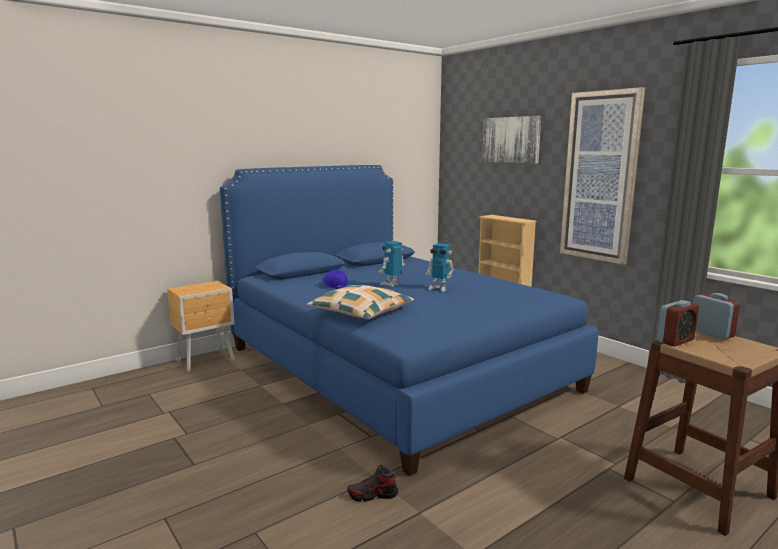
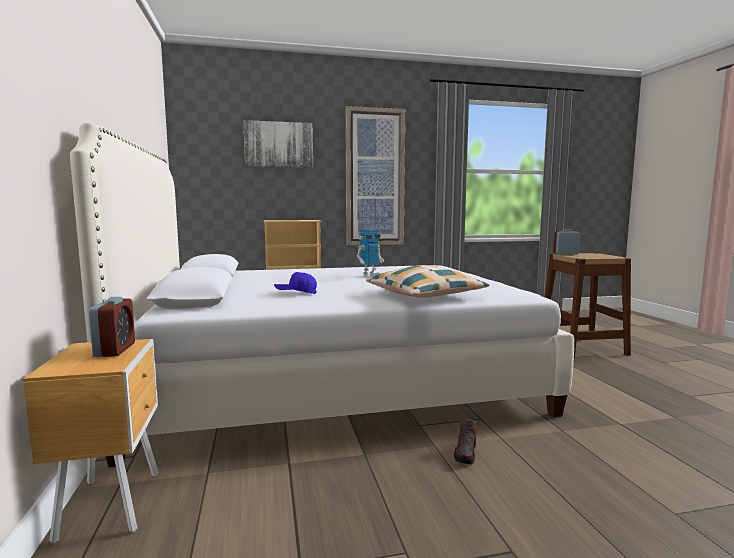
camera: 65 degrees left, 5 degrees down
blue bed [220,165,598,476] -> white bed [70,123,574,467]
shoe [348,465,398,502] -> shoe moved to [454,418,477,464]
toy robot [379,241,405,287] -> none
alarm clock [657,300,699,347] -> alarm clock moved to [89,297,135,357]

